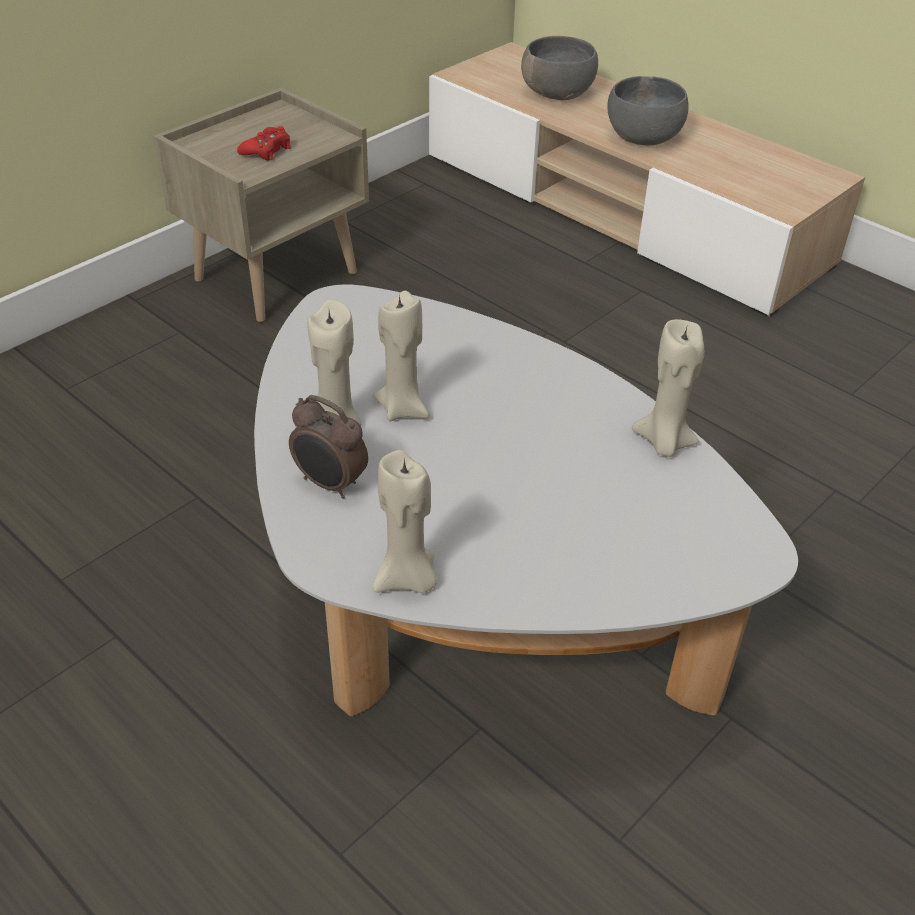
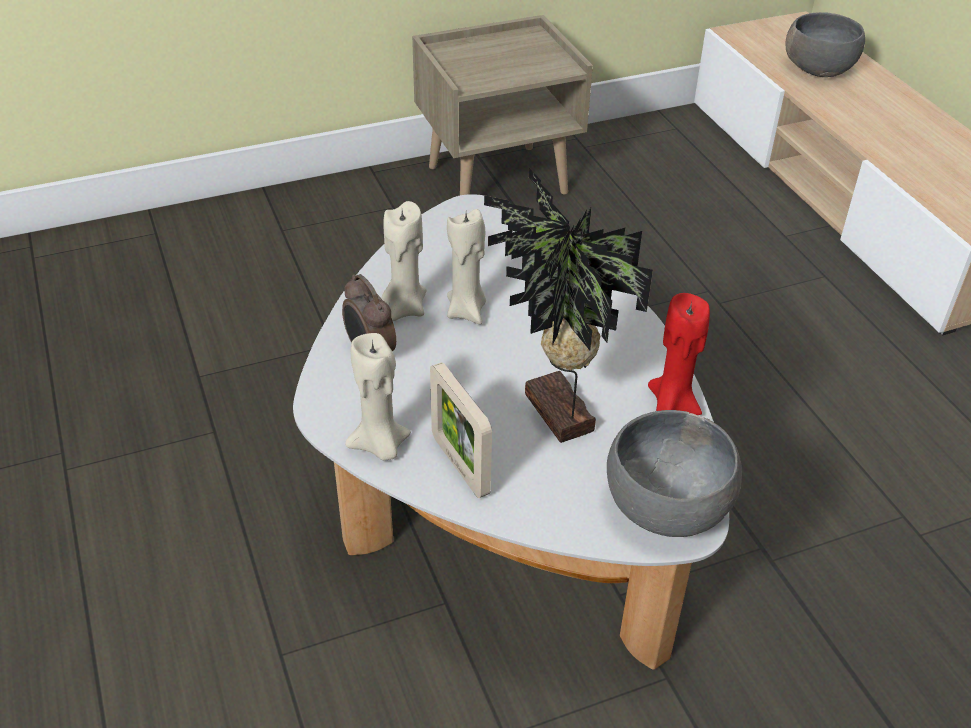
camera: 25 degrees right, 0 degrees up
red game controller [237,126,291,161] -> none
grey bowl [607,76,689,146] -> grey bowl moved to [607,410,742,537]
beige candle [632,319,704,457] -> red candle [648,293,710,415]
none -> picture frame [430,362,492,498]
none -> potted plant [484,168,653,443]

